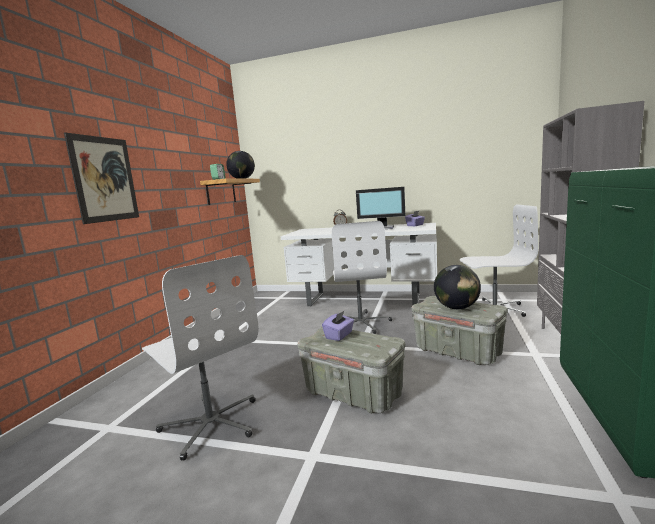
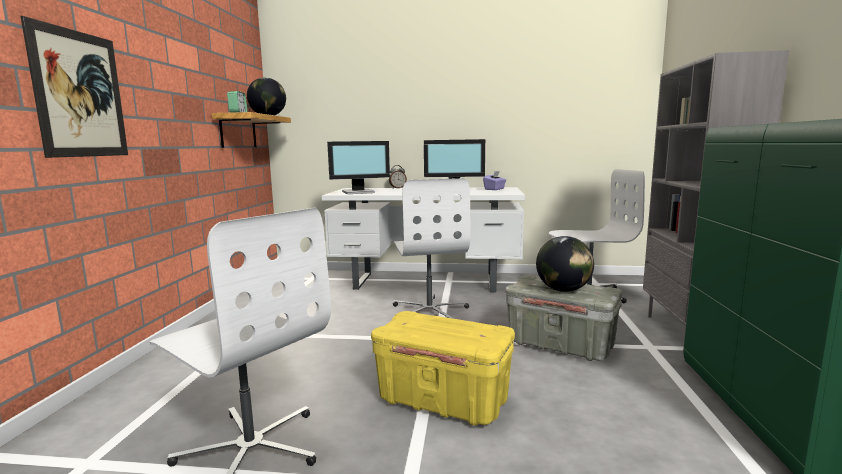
camera: 10 degrees left, 0 degrees up
grey storage box [297,327,406,414] -> yellow storage box [371,311,515,426]
purple tissue box [322,310,354,341] -> none
none -> monitor [327,141,390,194]

